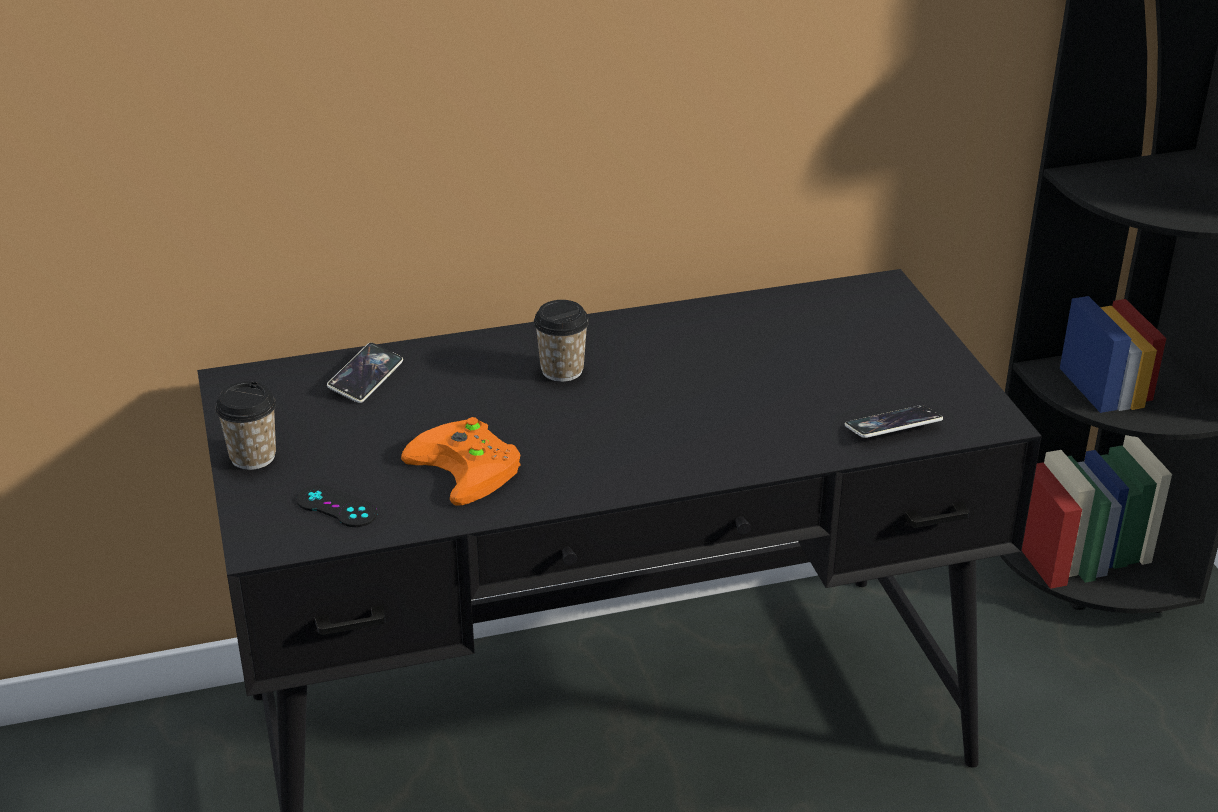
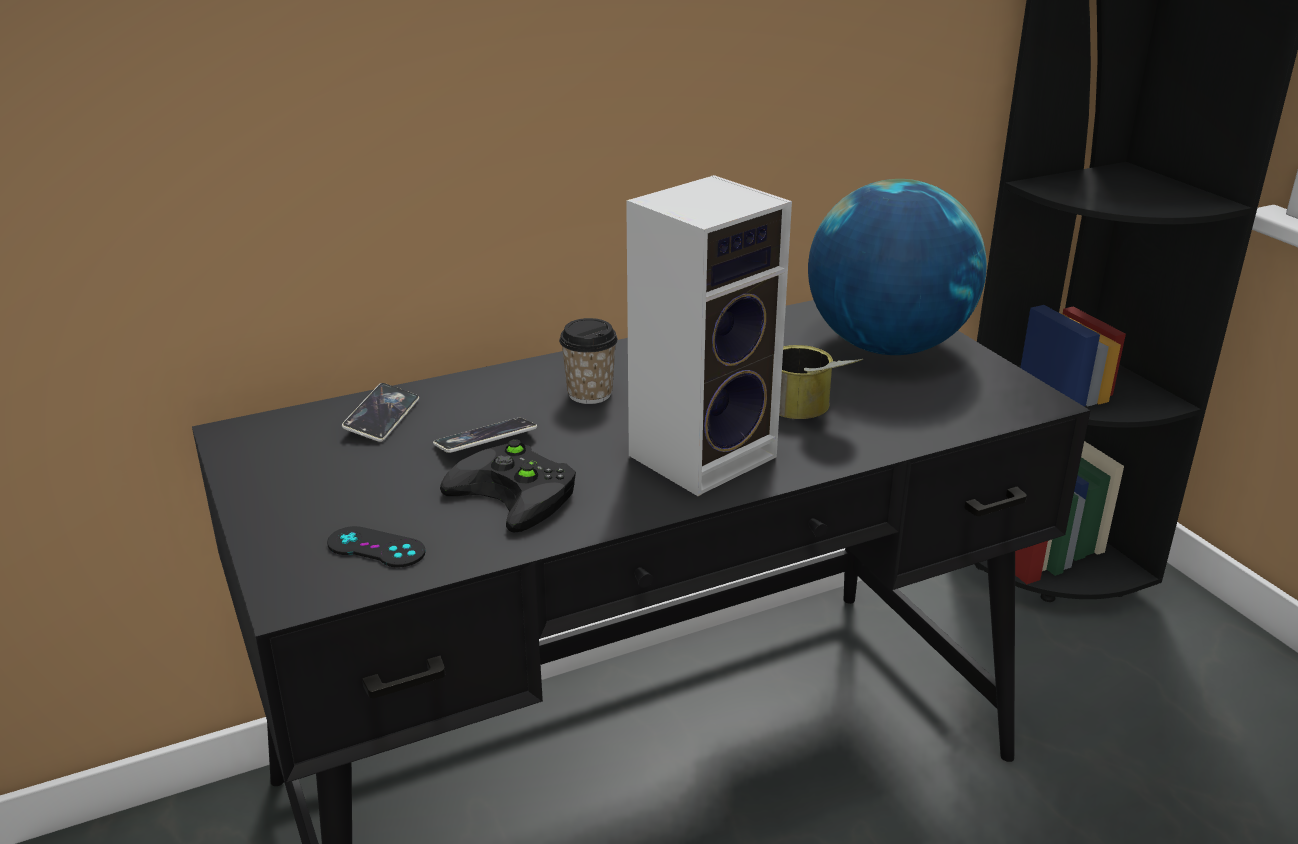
camera: 10 degrees left, 5 degrees down
cup [215,382,276,470] -> none
orange game controller [401,417,521,506] -> black game controller [440,439,576,533]
phone [845,405,943,438] -> phone moved to [433,418,537,453]
none -> speaker [626,175,792,496]
none -> can [779,345,863,419]
none -> globe [808,179,987,355]

